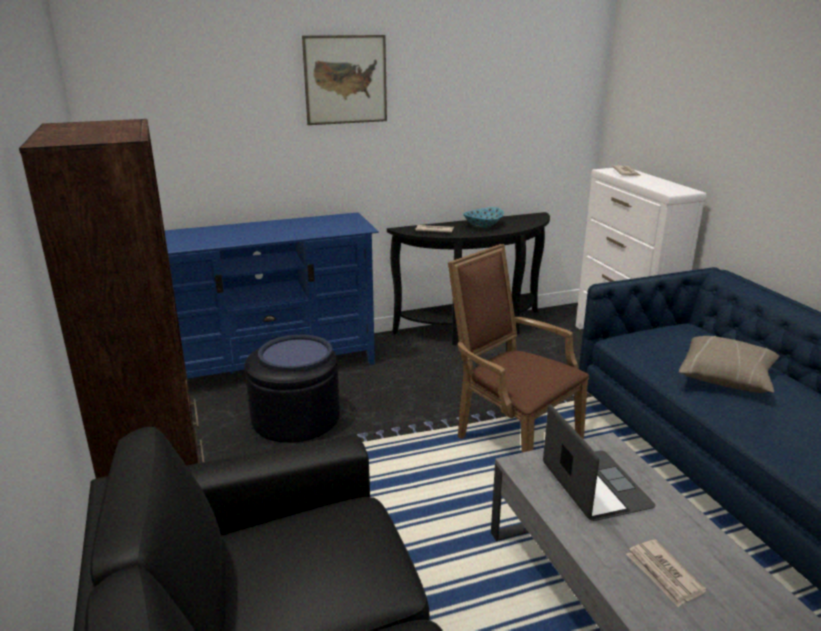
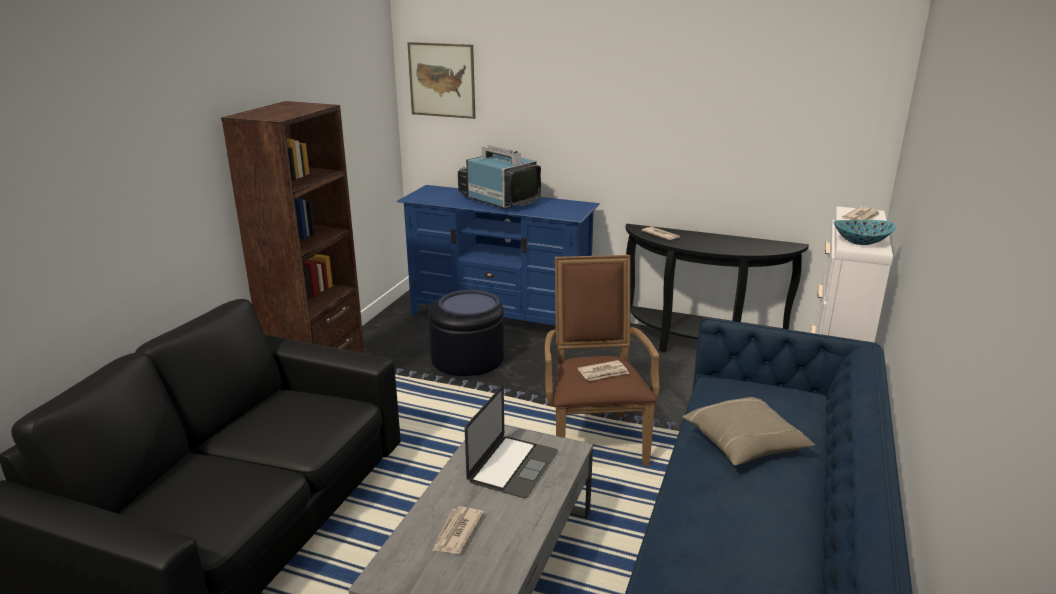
camera: 40 degrees right, 0 degrees up
picture [302,35,387,125] -> picture moved to [407,42,475,119]
bowl [463,207,504,228] -> bowl moved to [833,220,896,245]
none -> television [458,145,541,209]
none -> newspaper [577,360,629,381]

